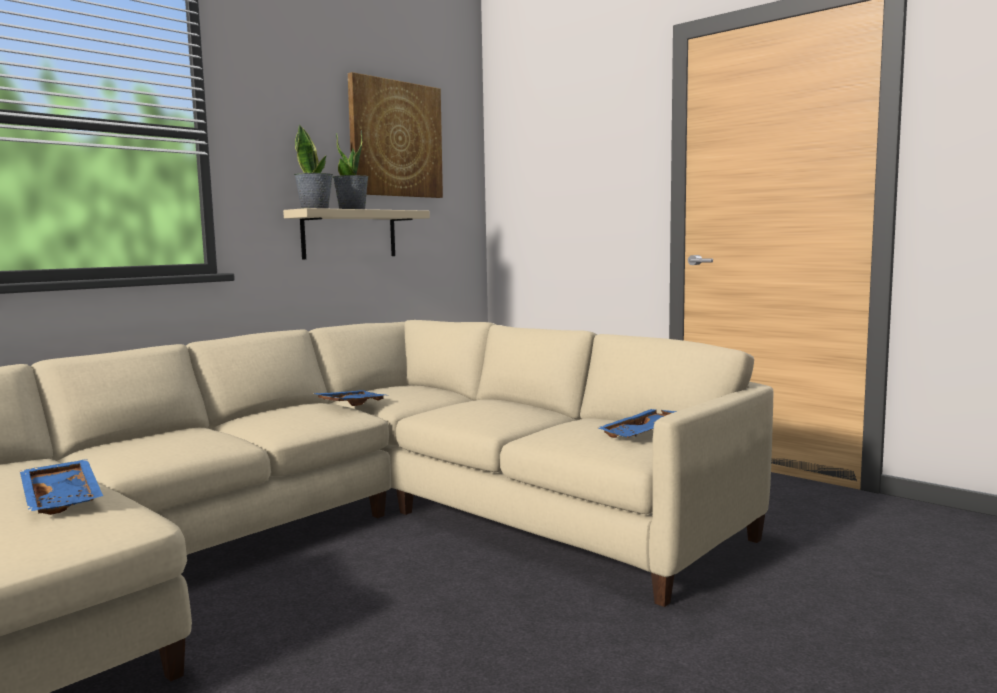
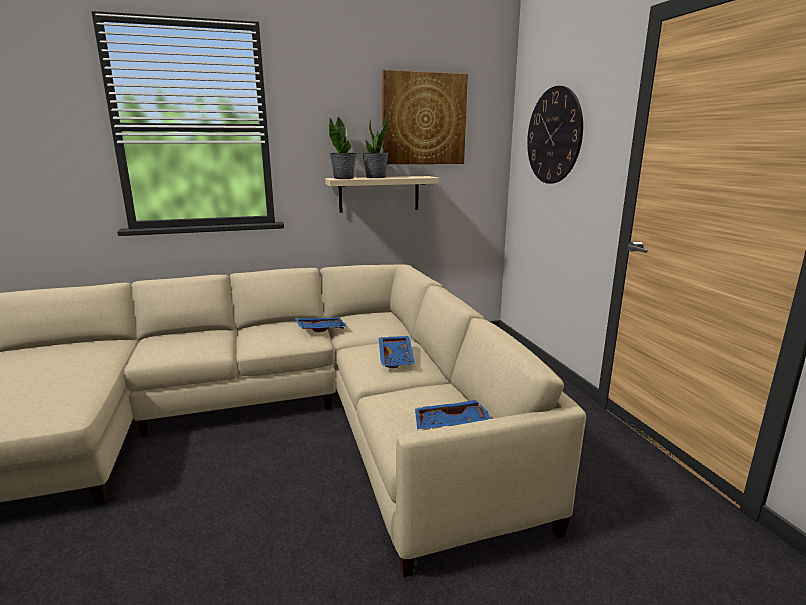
camera: 30 degrees right, 10 degrees up
blue tray [20,459,103,515] -> blue tray moved to [379,336,415,368]
none -> wall clock [527,86,583,184]

